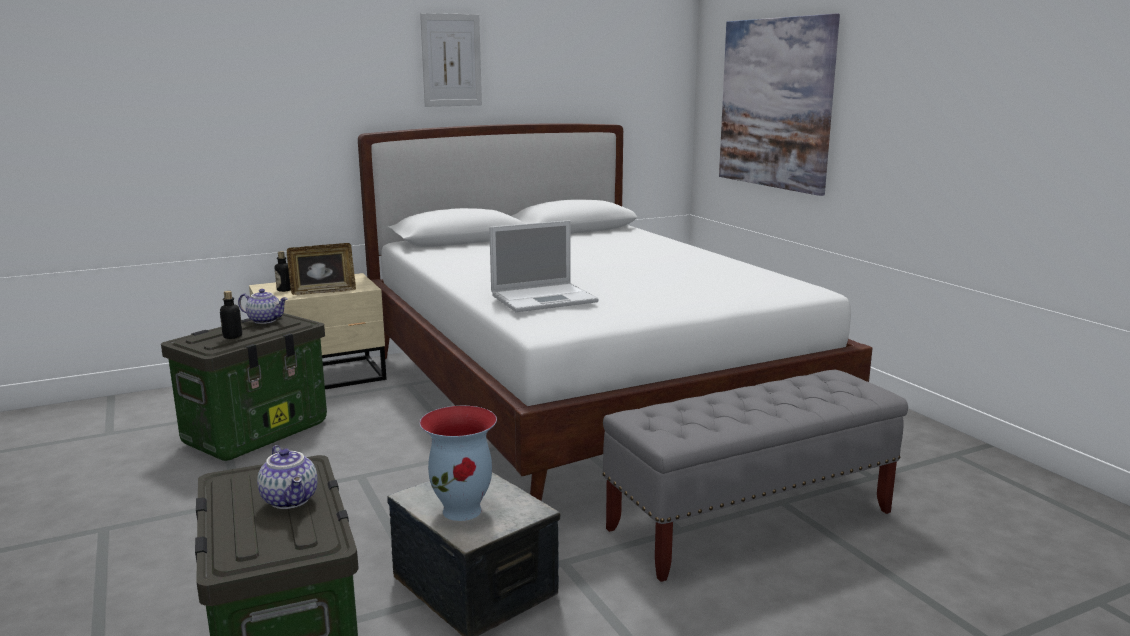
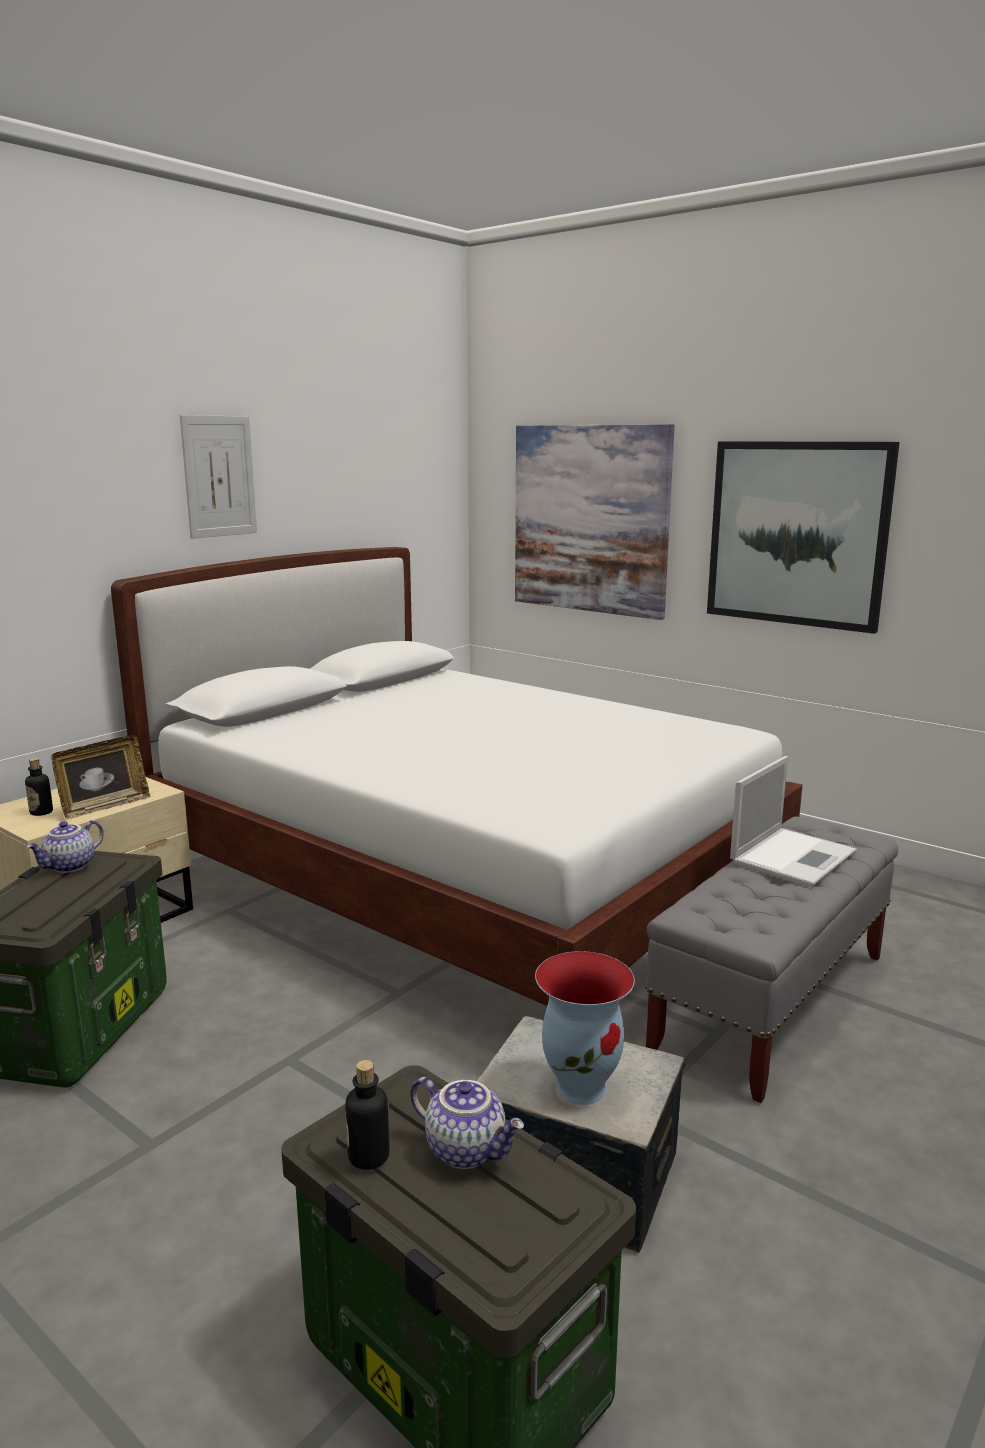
camera: 25 degrees left, 0 degrees up
bottle [220,291,243,339] -> bottle moved to [345,1060,389,1170]
teapot [238,289,288,324] -> teapot turned 135 degrees clockwise [26,820,104,873]
laptop [489,220,599,312] -> laptop moved to [730,756,857,888]
none -> picture [707,441,900,634]

